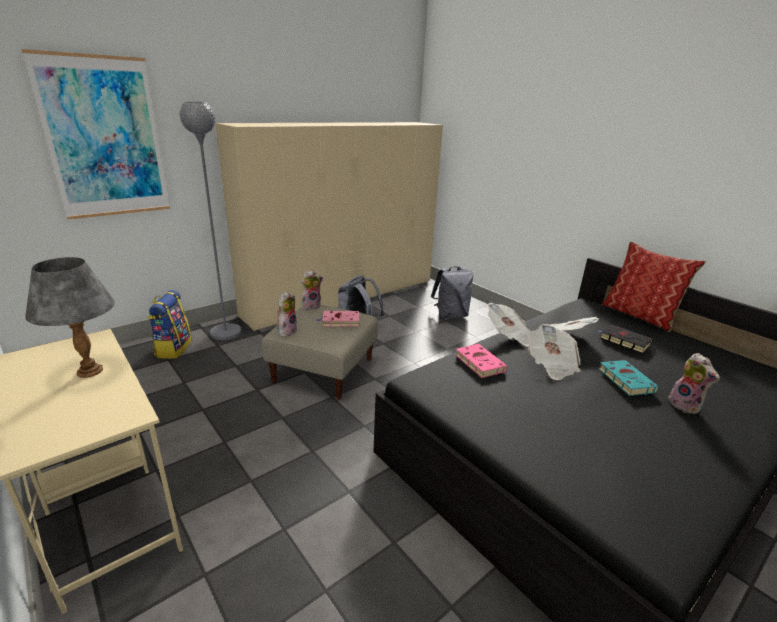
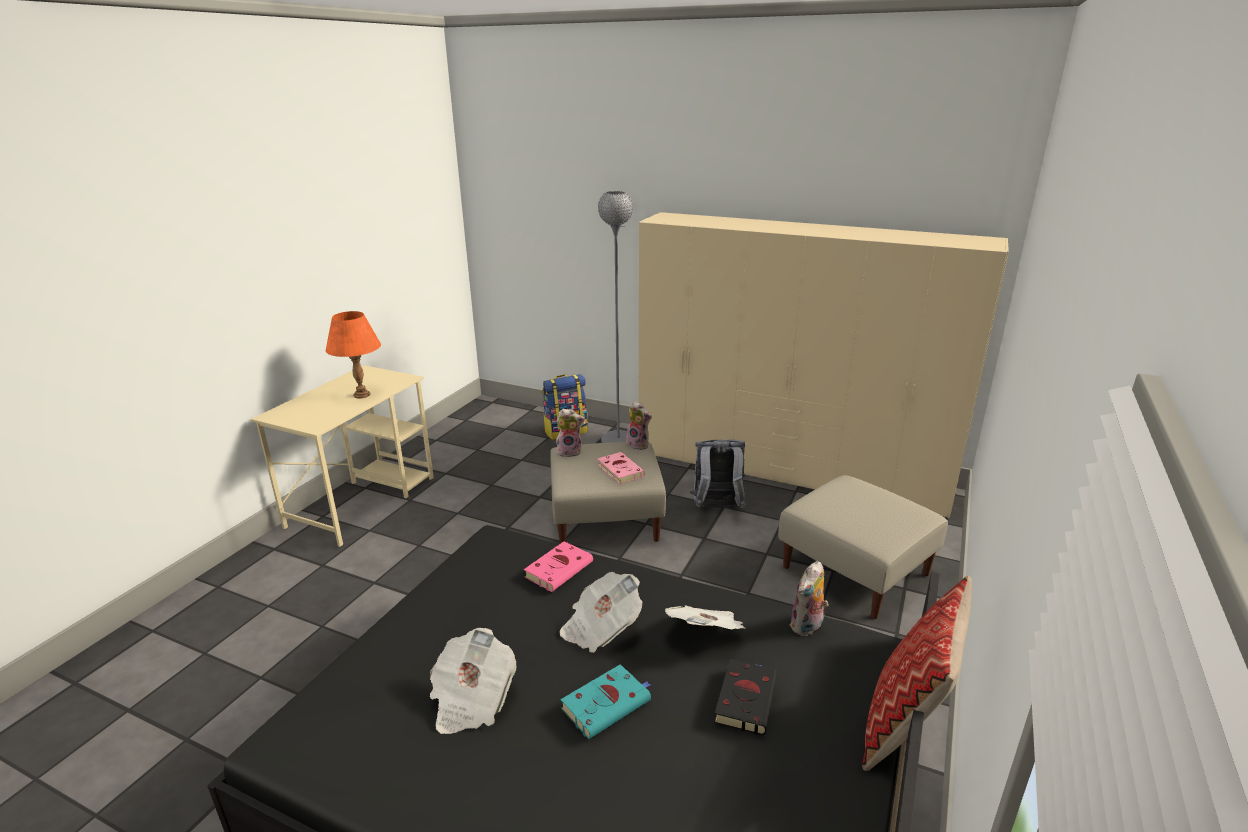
camera: 65 degrees right, 0 degrees up
picture [21,49,170,220] -> none
grey table lamp [25,257,115,378] -> orange table lamp [326,311,381,398]
grey backpack [431,266,473,319] -> beige ottoman [778,475,948,619]
newspaper [488,303,531,346] -> newspaper moved to [429,628,517,734]
plush toy [668,353,720,414] -> plush toy moved to [790,561,829,636]

